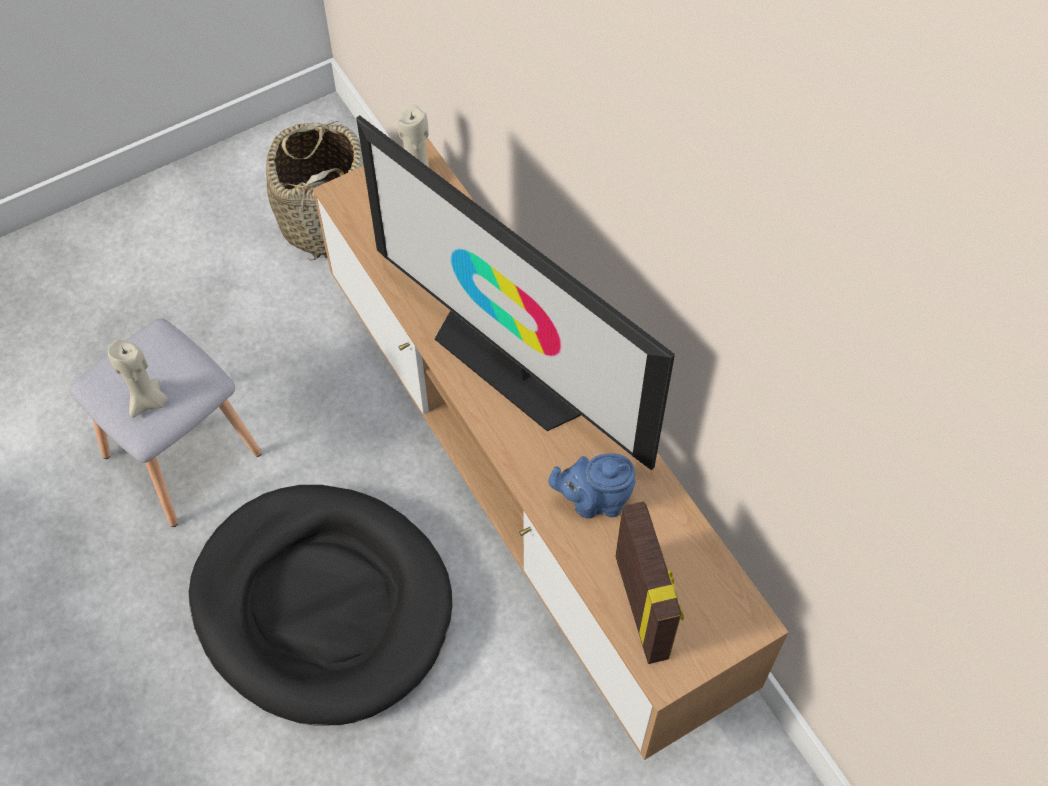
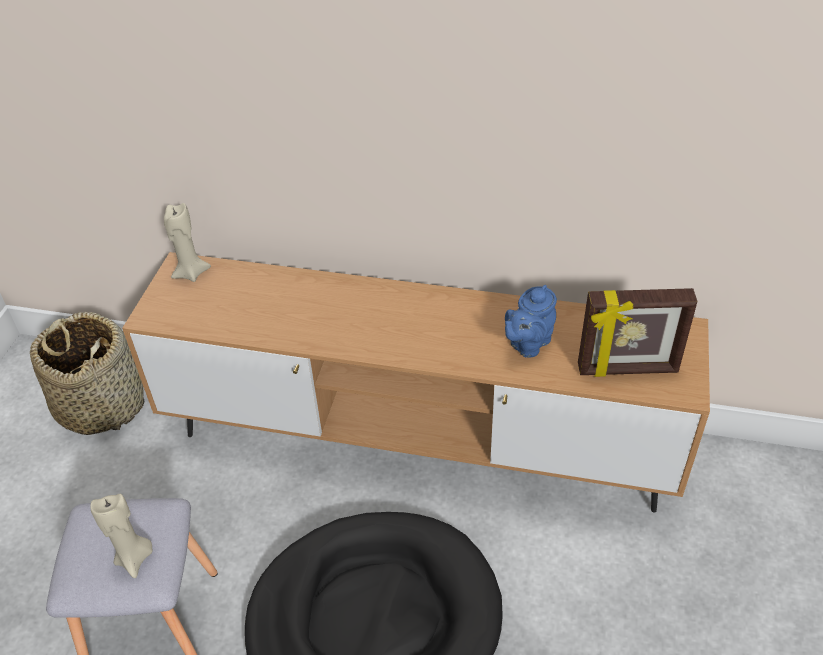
camera: 45 degrees left, 15 degrees down
television [356,115,675,470] -> none
picture frame [615,501,684,664] -> picture frame turned 150 degrees clockwise [578,288,698,377]

